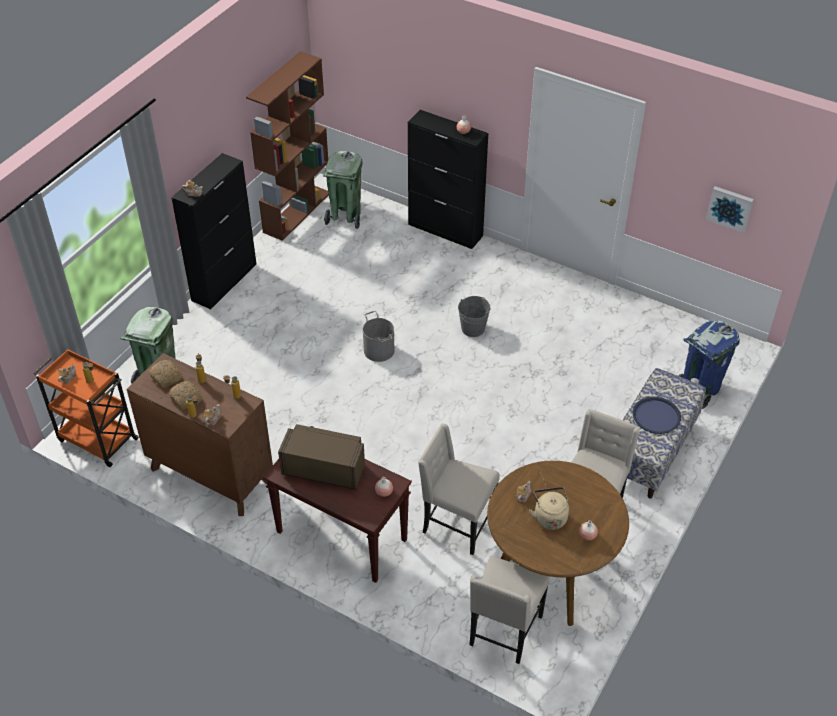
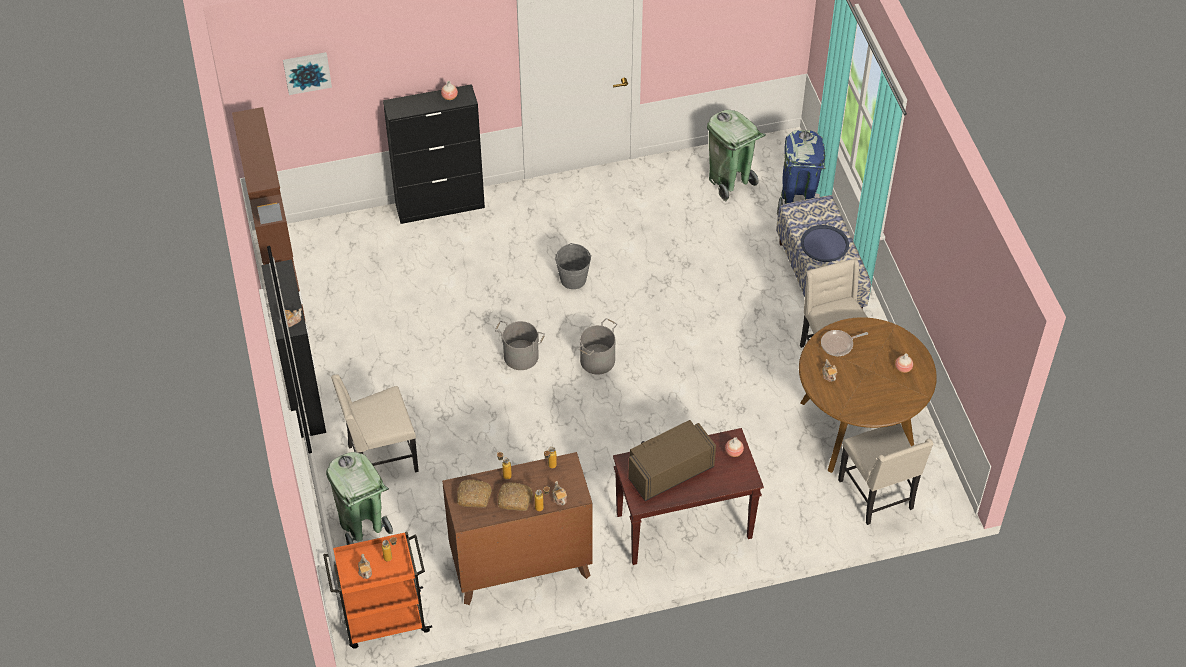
camera: 45 degrees left, 5 degrees up
green trash can [323,151,363,229] -> green trash can moved to [707,110,766,201]
beige chair [418,423,500,555] -> beige chair moved to [331,375,419,473]
beige kettle [529,487,569,530] -> none
picture [706,186,754,233] -> picture moved to [283,52,332,95]
none -> grey bucket [578,318,617,375]
none -> frying pan [821,330,868,356]

